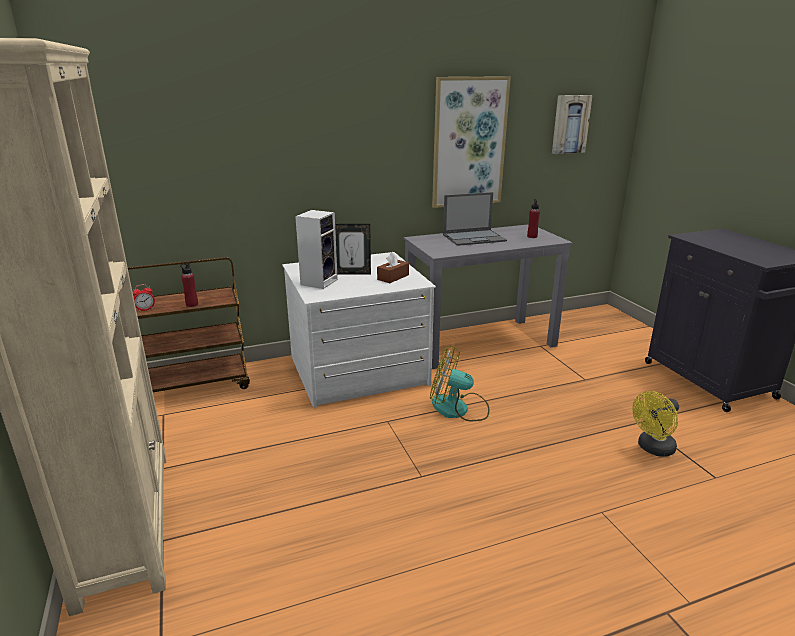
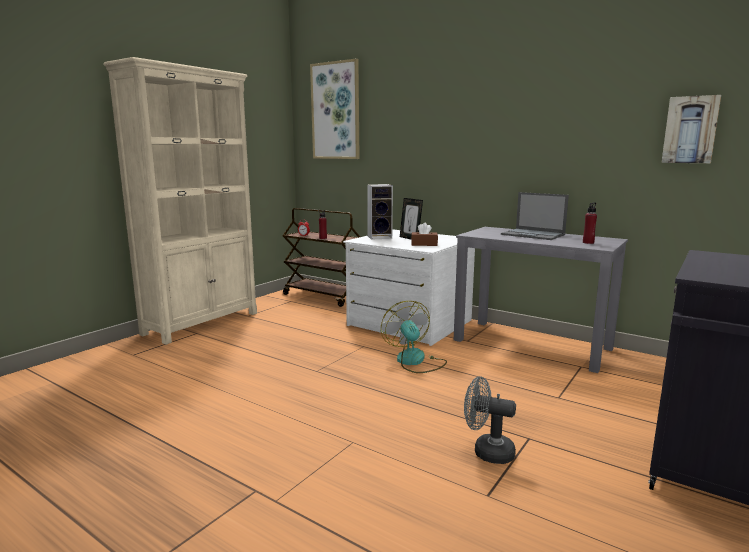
camera: 55 degrees right, 10 degrees down
picture [432,76,511,208] -> picture moved to [310,59,360,159]
yellow fan [632,391,679,457] -> grey fan [464,376,516,464]

